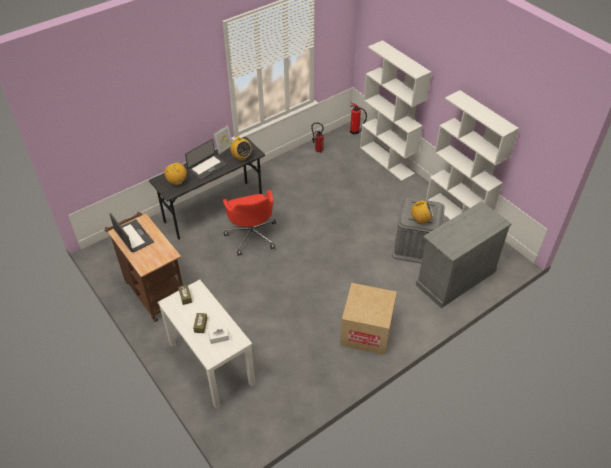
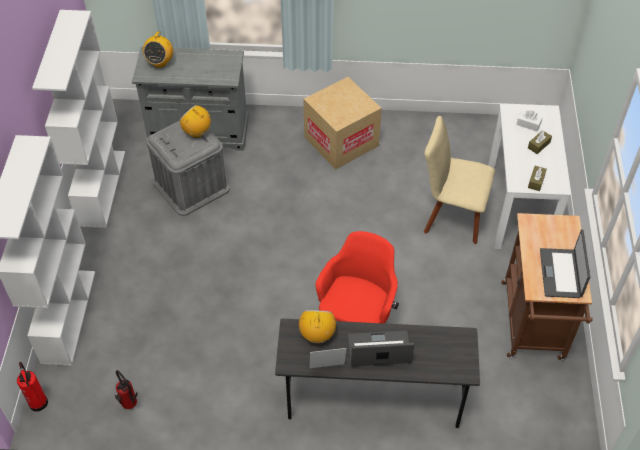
camera: 140 degrees left, 5 degrees up
radio [164,163,187,186] -> radio moved to [143,31,173,68]
none -> beige chair [424,116,495,244]

